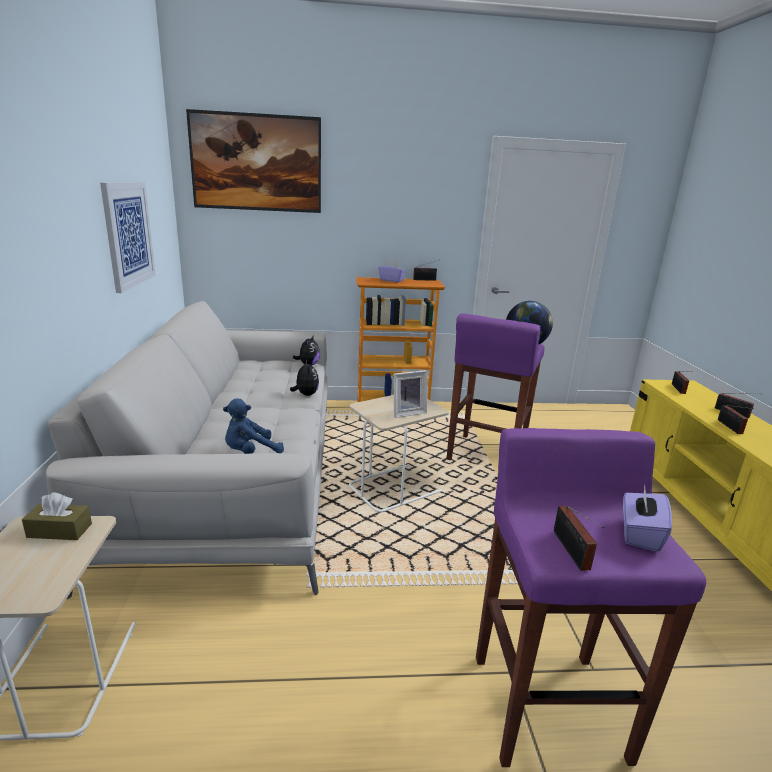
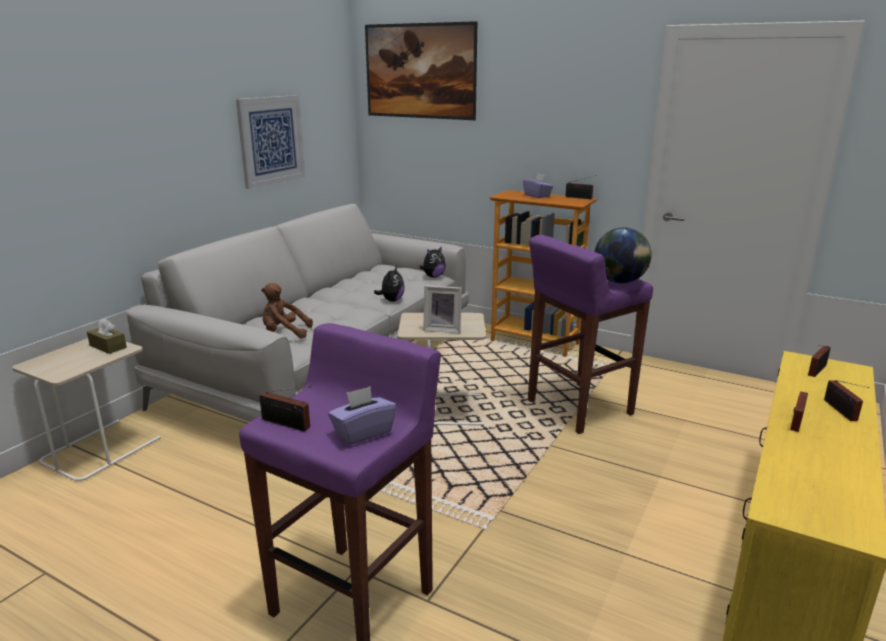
camera: 35 degrees right, 0 degrees up
blue plush toy [223,398,284,454] -> brown plush toy [261,283,313,339]
radio [554,506,604,571] -> radio turned 90 degrees counterclockwise [259,386,311,432]

